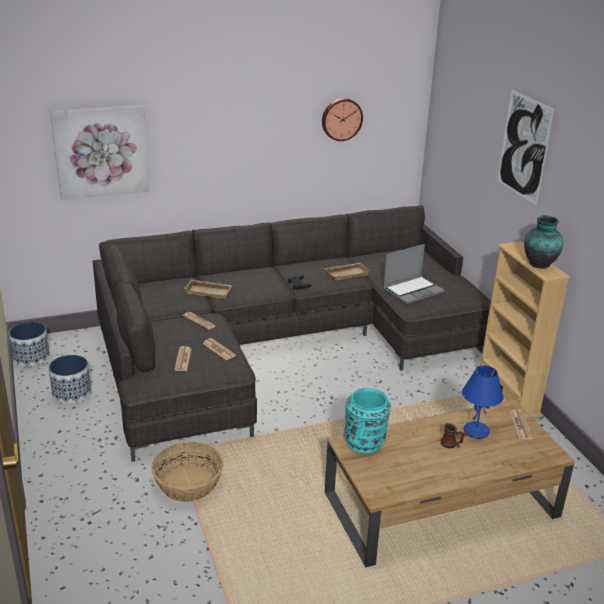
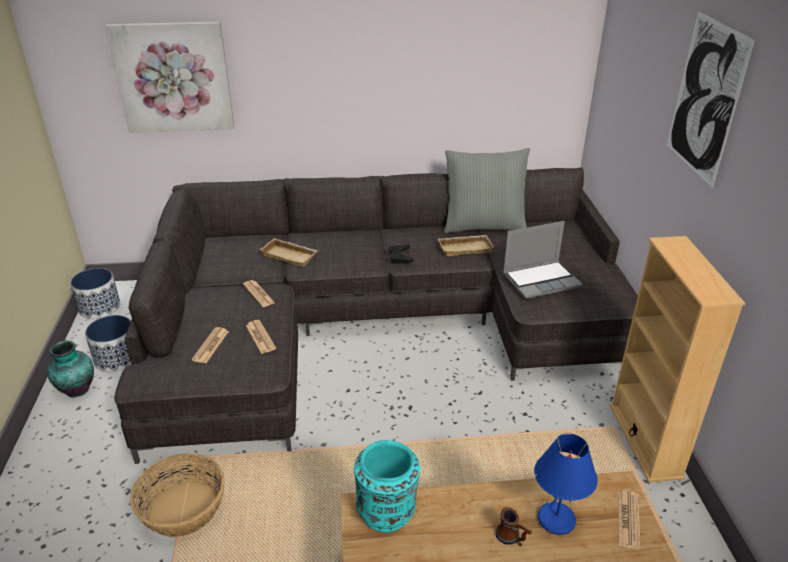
camera: 15 degrees right, 5 degrees up
wall clock [322,98,363,141] -> none
vase [524,215,563,269] -> vase moved to [47,340,94,398]
none -> grey pillow [444,148,530,233]

